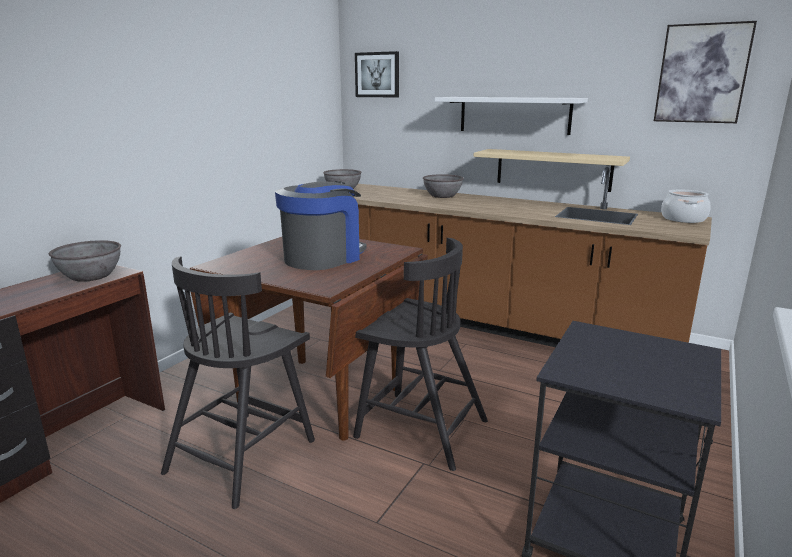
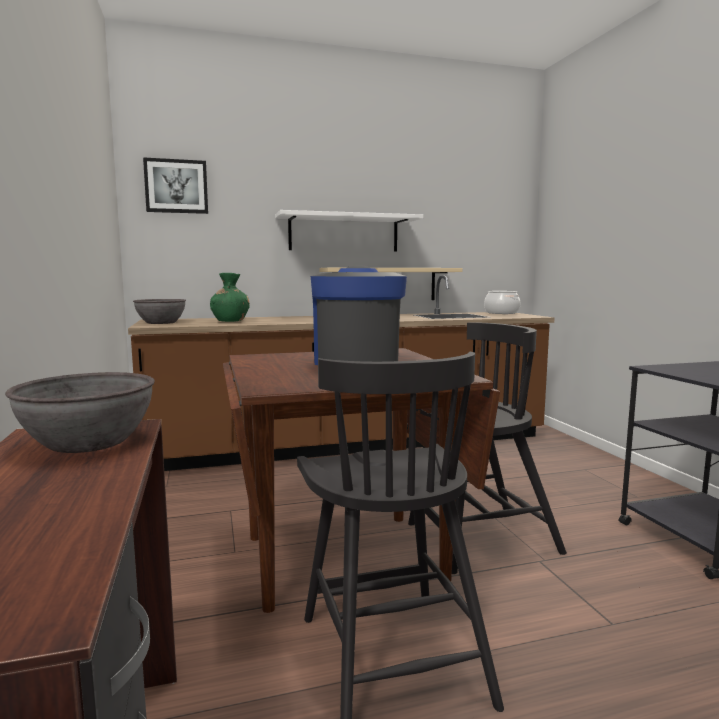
camera: 45 degrees left, 10 degrees down
grey bowl [423,174,464,198] -> none
picture [654,21,757,123] -> none
none -> green vase [210,273,250,322]

